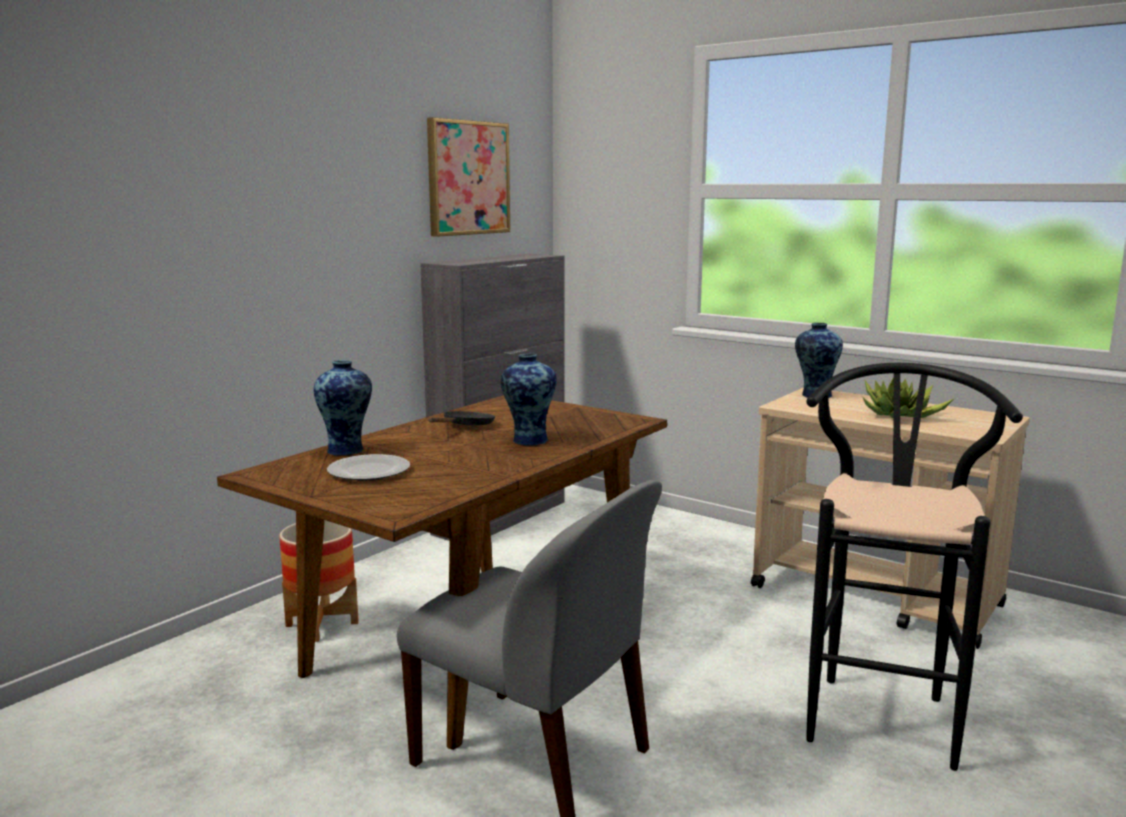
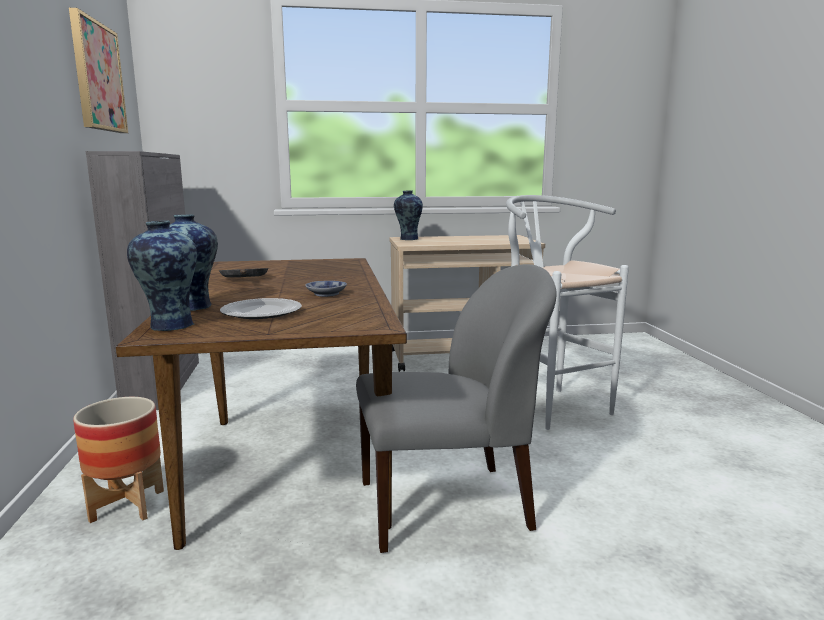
camera: 45 degrees left, 0 degrees up
vase [501,354,556,446] -> vase moved to [127,220,197,331]
black stool [806,363,1023,771] -> white stool [506,195,629,430]
potted plant [862,377,955,419] -> none
none -> bowl [305,281,347,297]

